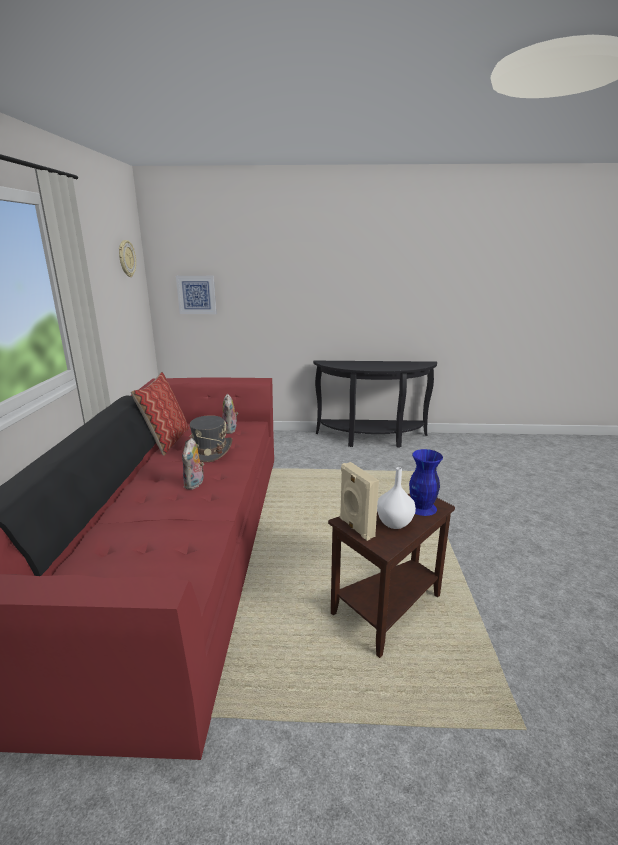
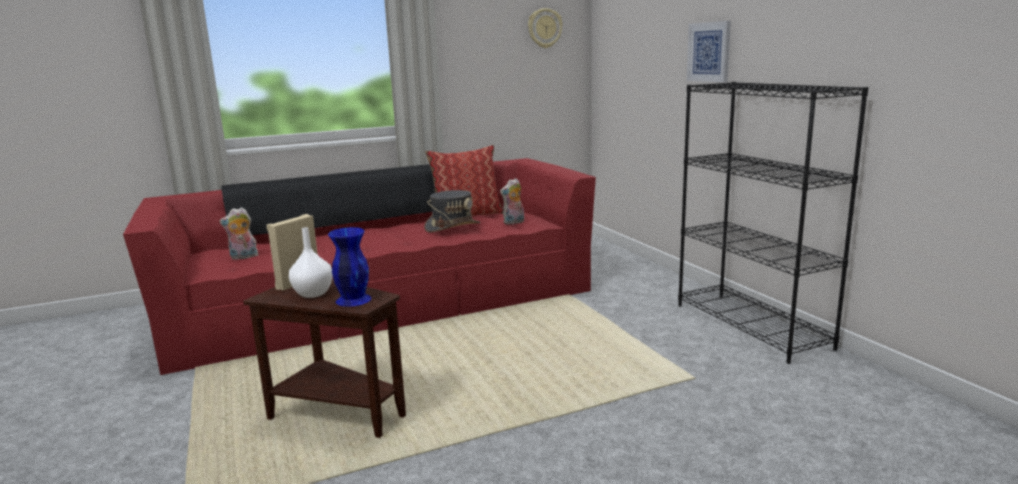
camera: 65 degrees right, 5 degrees down
picture [176,276,216,314] -> picture moved to [687,21,731,82]
plush toy [182,438,204,490] -> plush toy moved to [220,207,258,260]
black console table [313,361,437,448] -> black bookcase [678,82,868,364]

